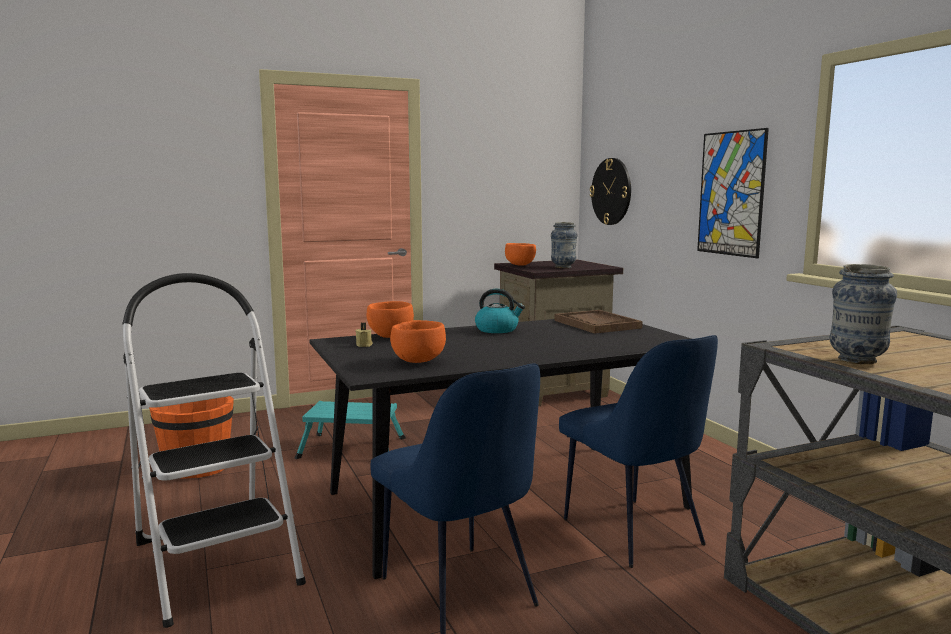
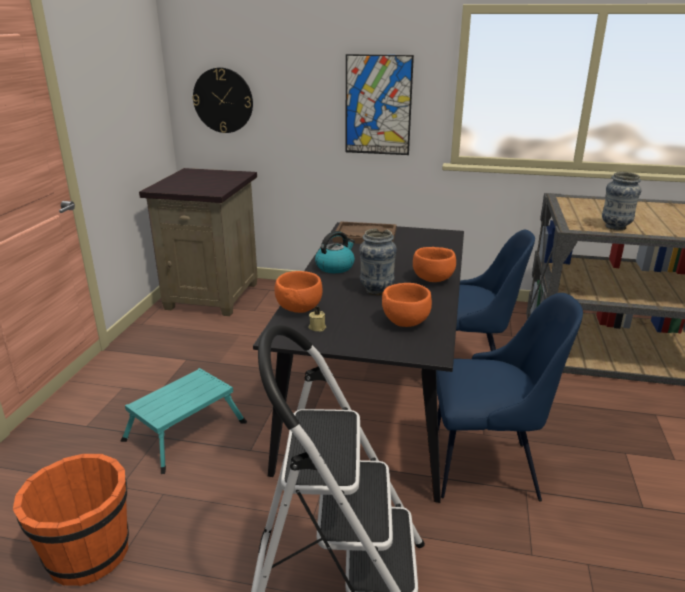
camera: 55 degrees left, 15 degrees up
orange bowl [505,243,536,266] -> orange bowl moved to [413,247,456,282]
vase [551,222,578,268] -> vase moved to [359,228,397,295]

